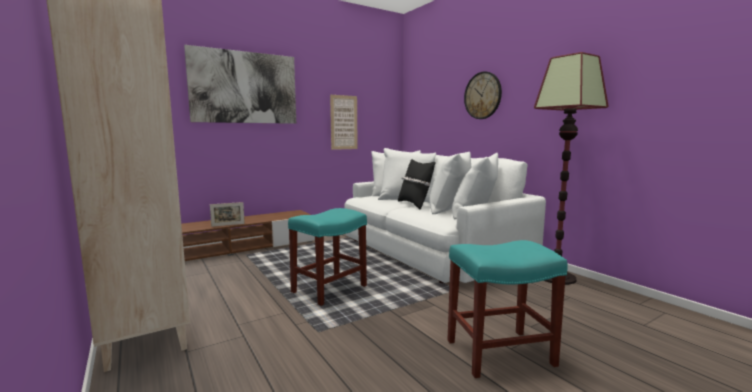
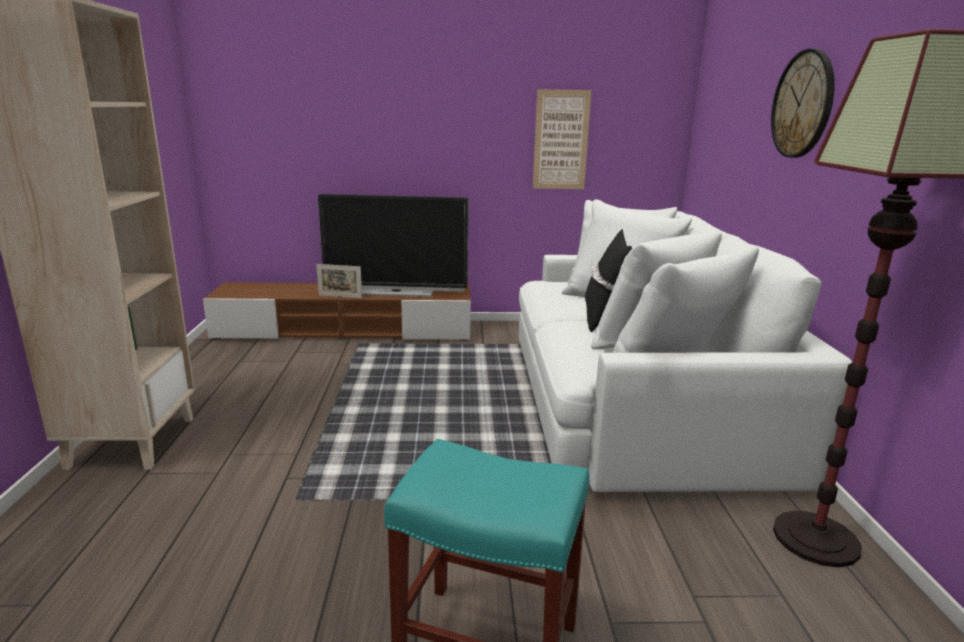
camera: 30 degrees right, 10 degrees up
picture [184,45,296,124] -> none
turquoise stool [288,208,367,306] -> none
none -> television [318,194,469,297]

